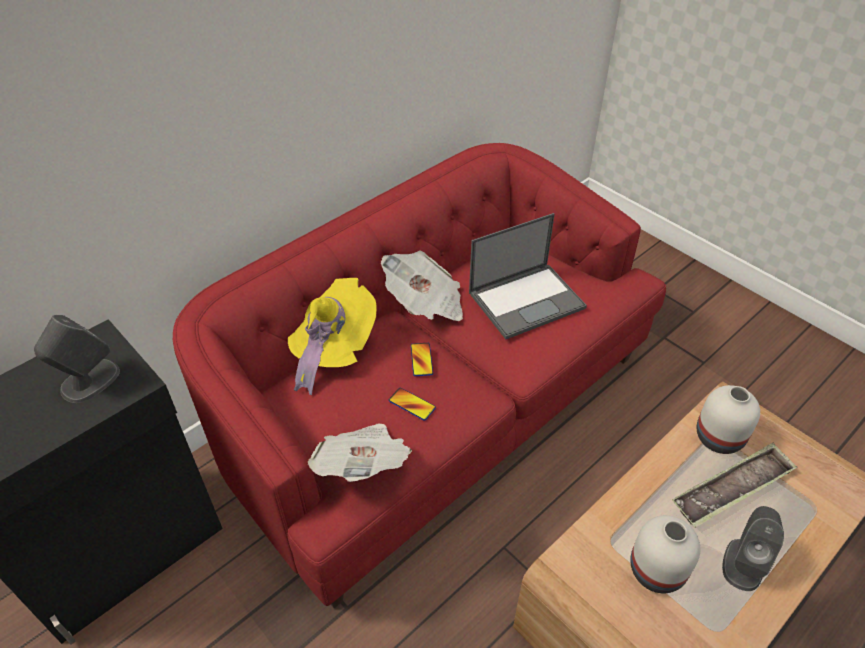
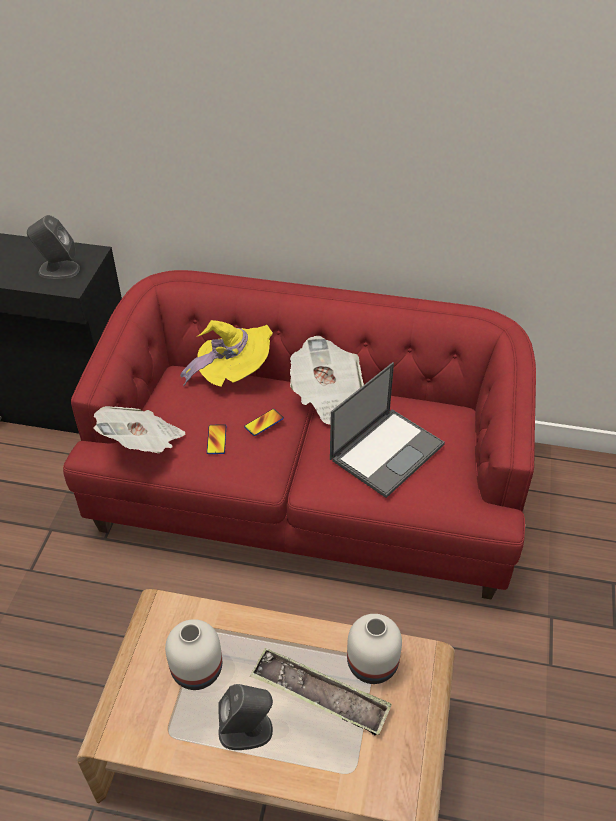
camera: 55 degrees right, 0 degrees up
laptop [469,213,587,339] -> laptop turned 75 degrees counterclockwise [330,362,445,498]

